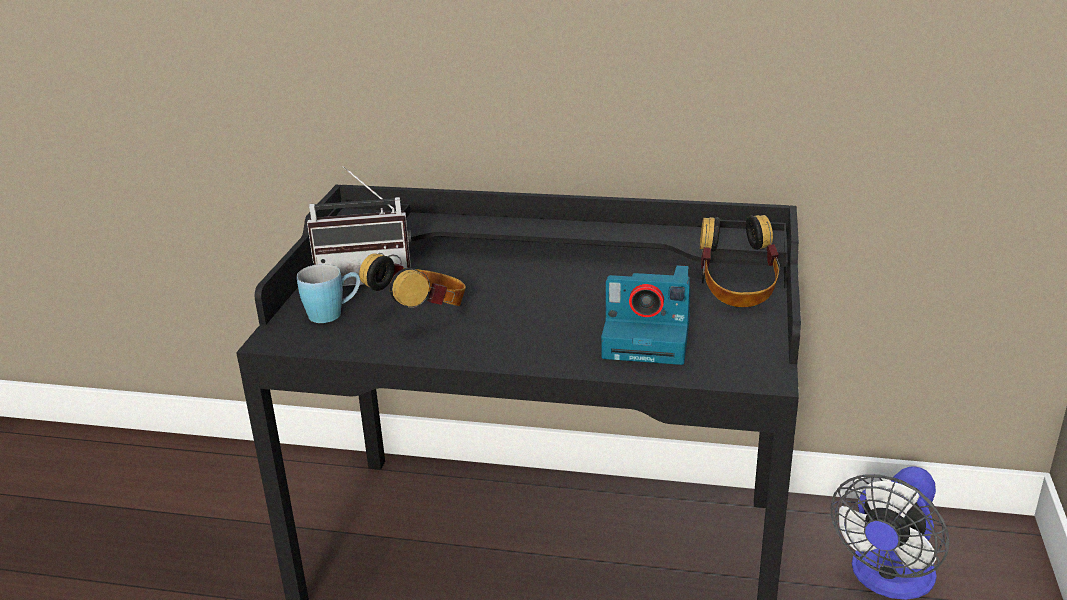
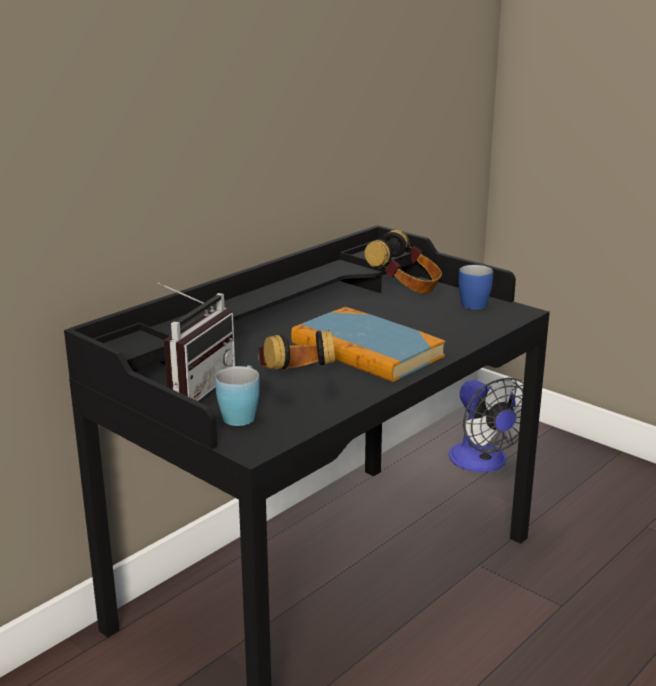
camera: 60 degrees left, 5 degrees down
camera [601,265,690,365] -> none
none -> book [291,307,445,382]
none -> blue mug [458,265,493,310]

